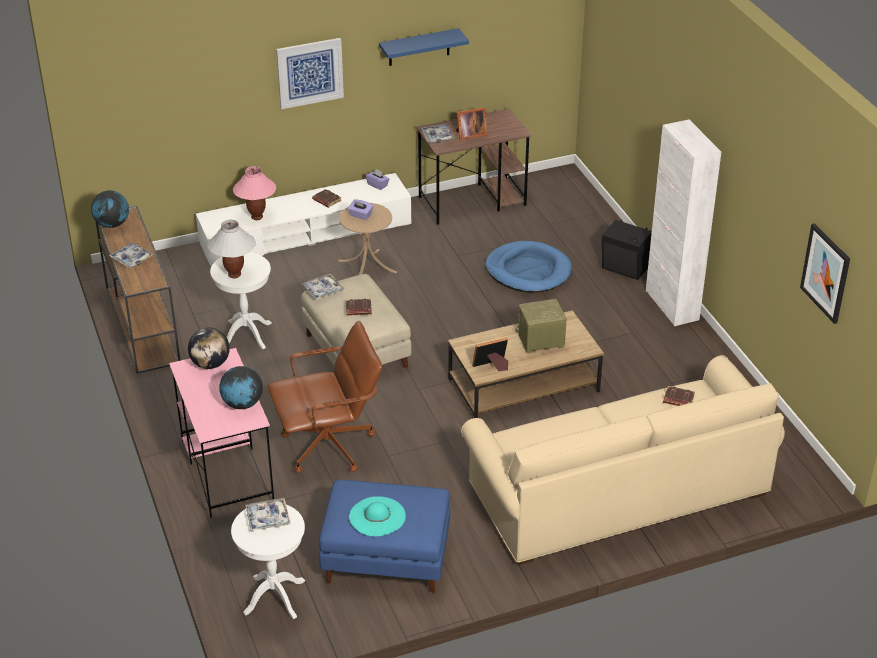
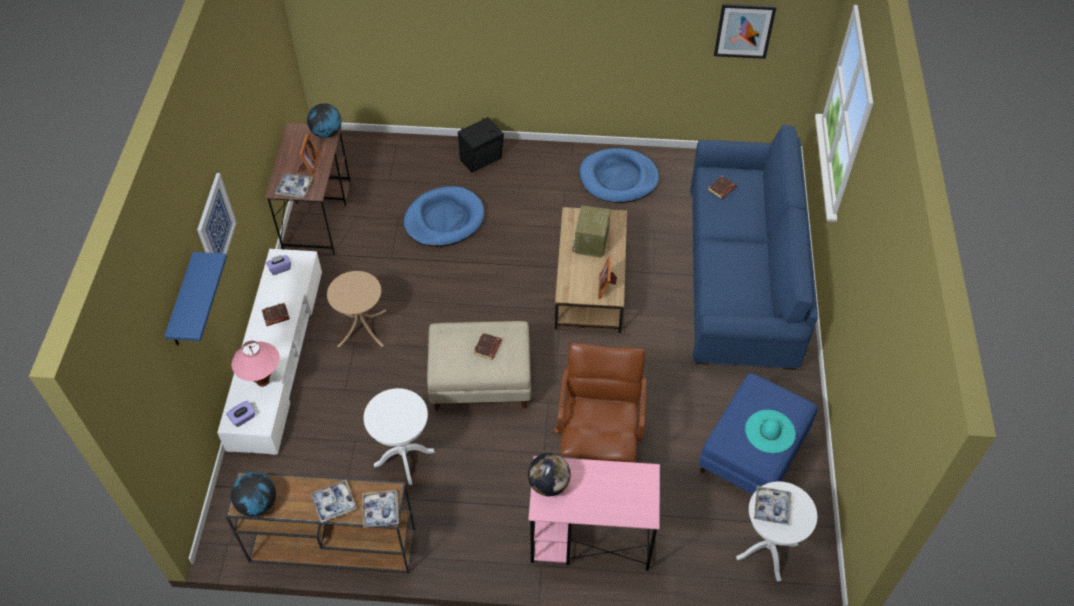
camera: 65 degrees left, 15 degrees up
white table lamp [208,220,255,278] -> none
globe [220,366,263,409] -> globe moved to [307,103,342,138]
tray [302,274,344,299] -> tray moved to [362,490,399,528]
purple tissue box [348,200,373,220] -> purple tissue box moved to [226,401,255,427]
blue shelf [379,28,469,66] -> blue shelf moved to [164,252,227,345]
beige sofa [461,355,785,565] -> blue sofa [690,124,818,370]
white cabinet [646,120,721,326] -> none
none -> blue dog bed [579,148,659,203]

